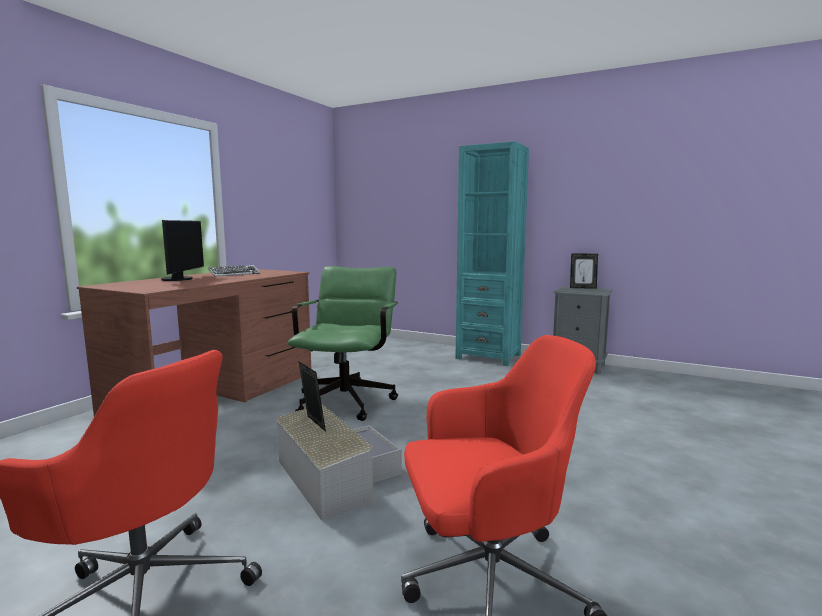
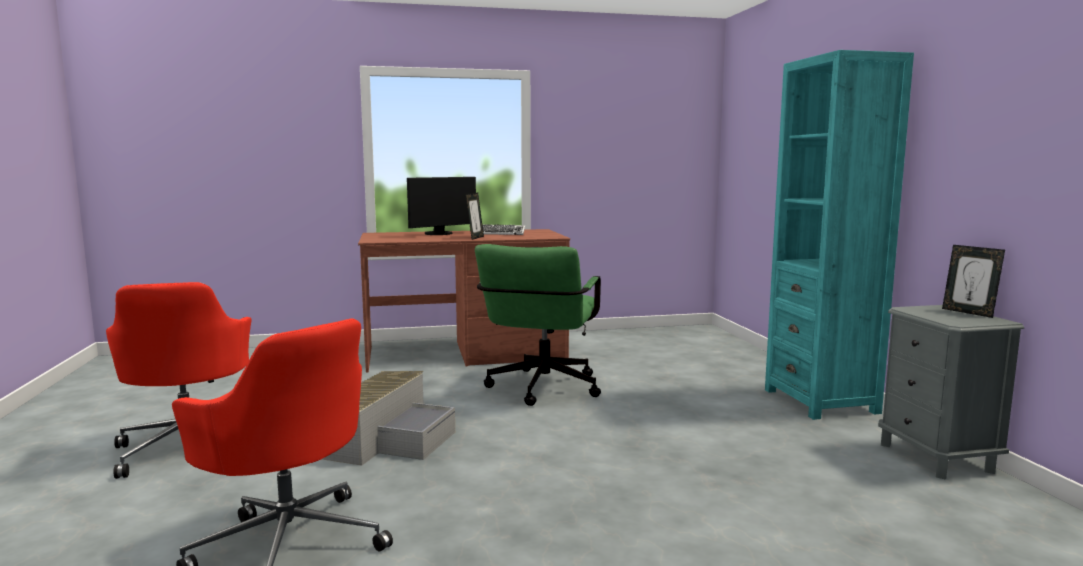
camera: 50 degrees right, 0 degrees up
green office chair [288,266,398,421] -> green office chair turned 135 degrees clockwise [475,244,601,406]
picture frame [298,361,326,432] -> picture frame moved to [466,192,484,240]

